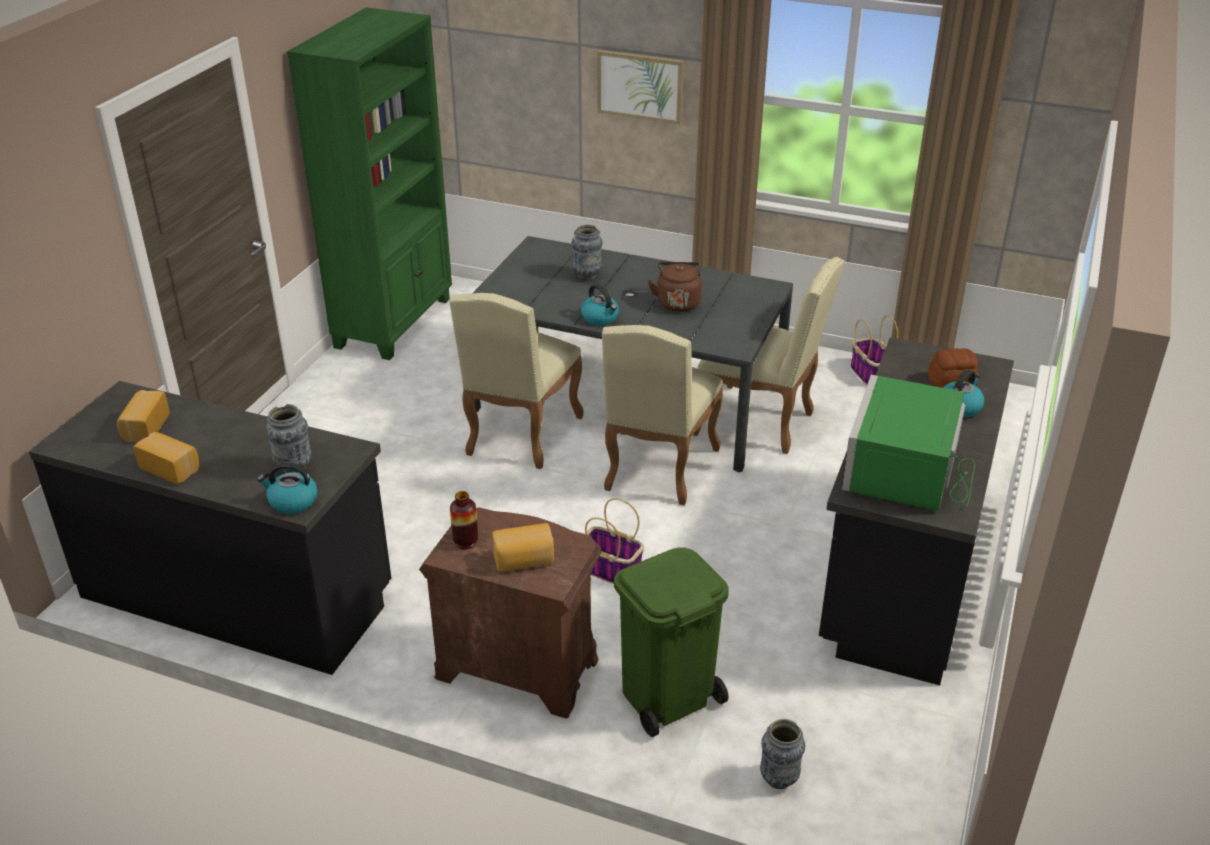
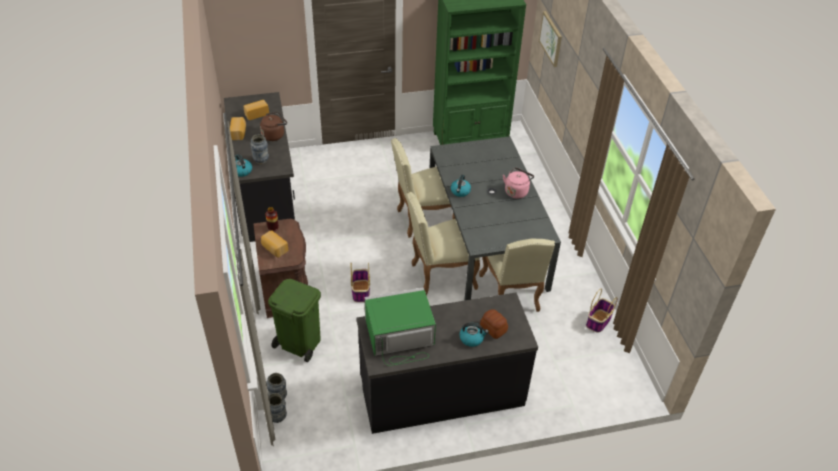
camera: 55 degrees right, 10 degrees up
vase [572,224,603,280] -> vase moved to [269,393,287,423]
picture [597,50,684,124] -> picture moved to [539,11,562,67]
brown kettle [648,262,702,312] -> brown kettle moved to [260,112,287,141]
none -> pink kettle [503,167,534,199]

